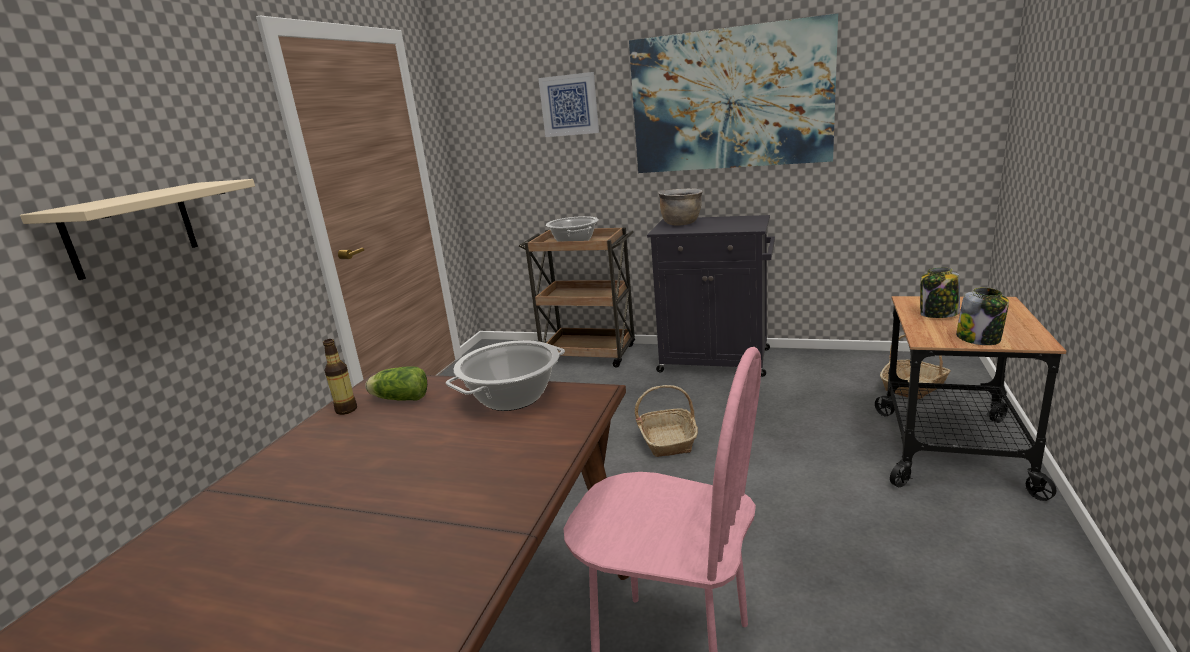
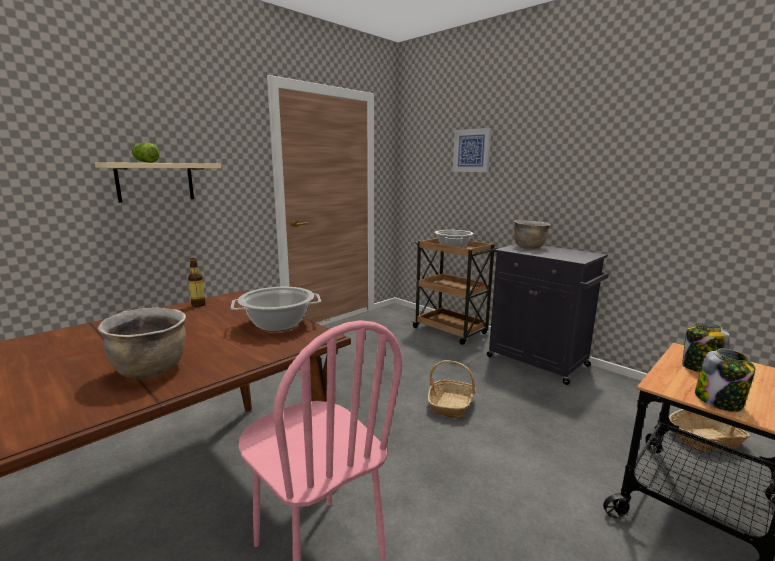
camera: 25 degrees right, 5 degrees down
lettuce [365,366,427,401] -> lettuce moved to [132,143,160,163]
picture [629,13,838,173] -> none
none -> brown cooking pot [98,308,186,379]

